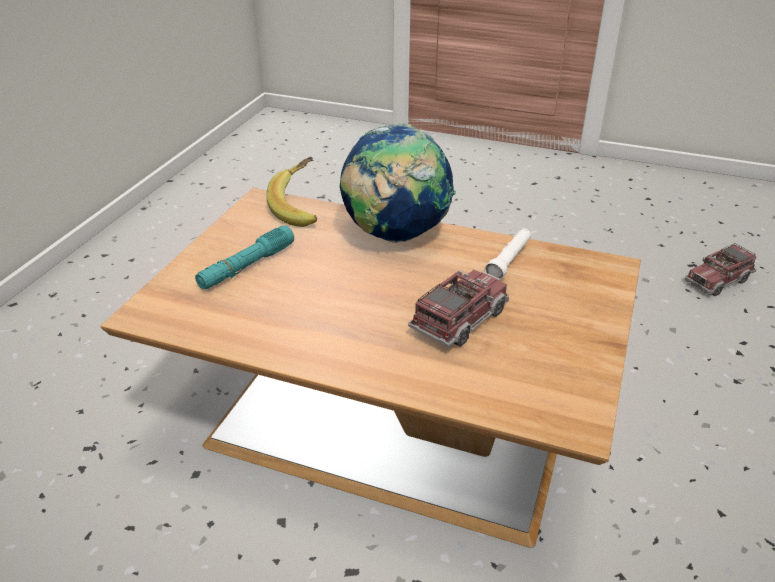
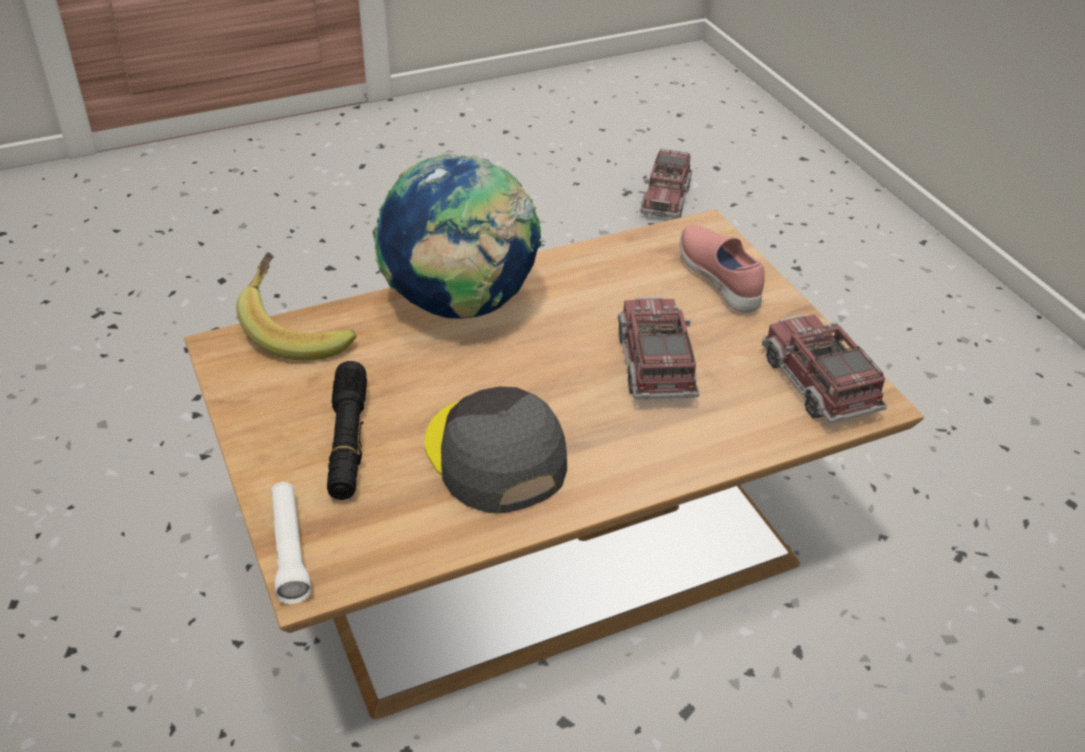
camera: 45 degrees left, 5 degrees up
turquoise flashlight [195,226,294,290] -> black flashlight [327,361,367,500]
white flashlight [484,228,531,280] -> white flashlight moved to [271,482,311,604]
none -> grey cap [424,387,567,514]
none -> pink shoe [680,225,765,313]
none -> toy truck [762,314,887,424]

